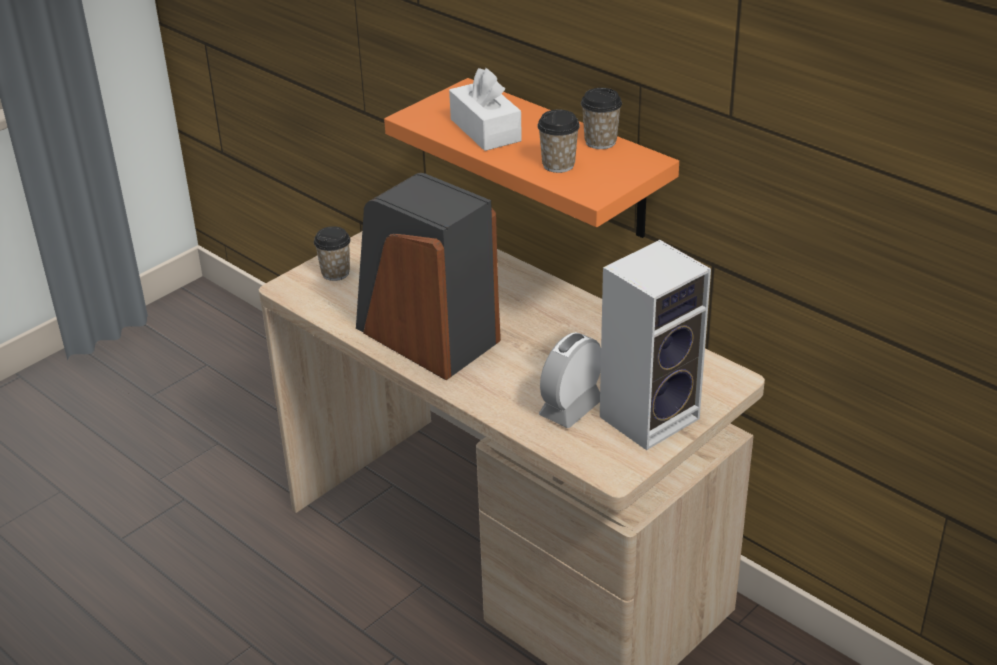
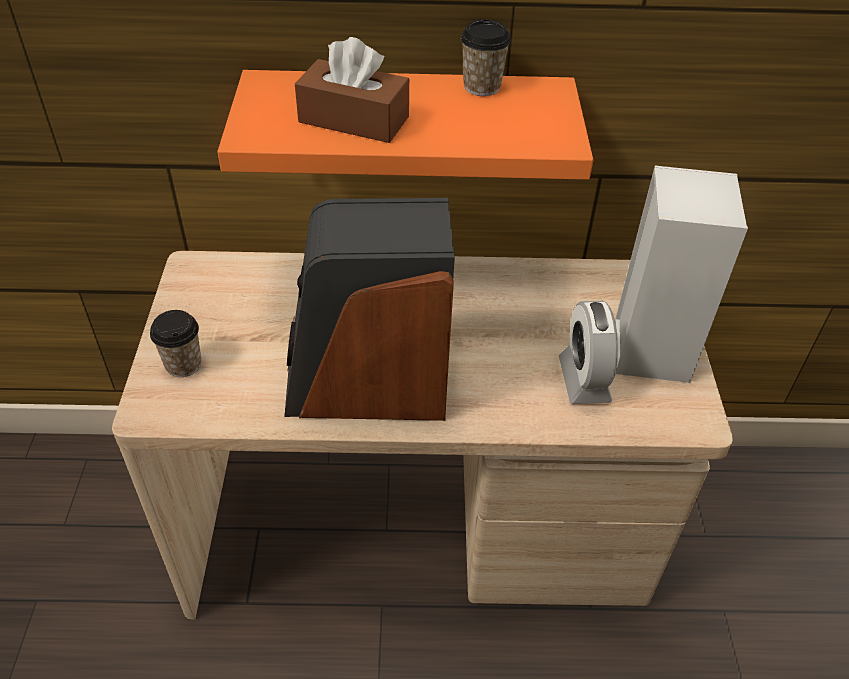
camera: 45 degrees left, 10 degrees up
white tissue box [449,68,522,151] -> brown tissue box [295,37,409,143]
cup [537,110,580,173] -> none

